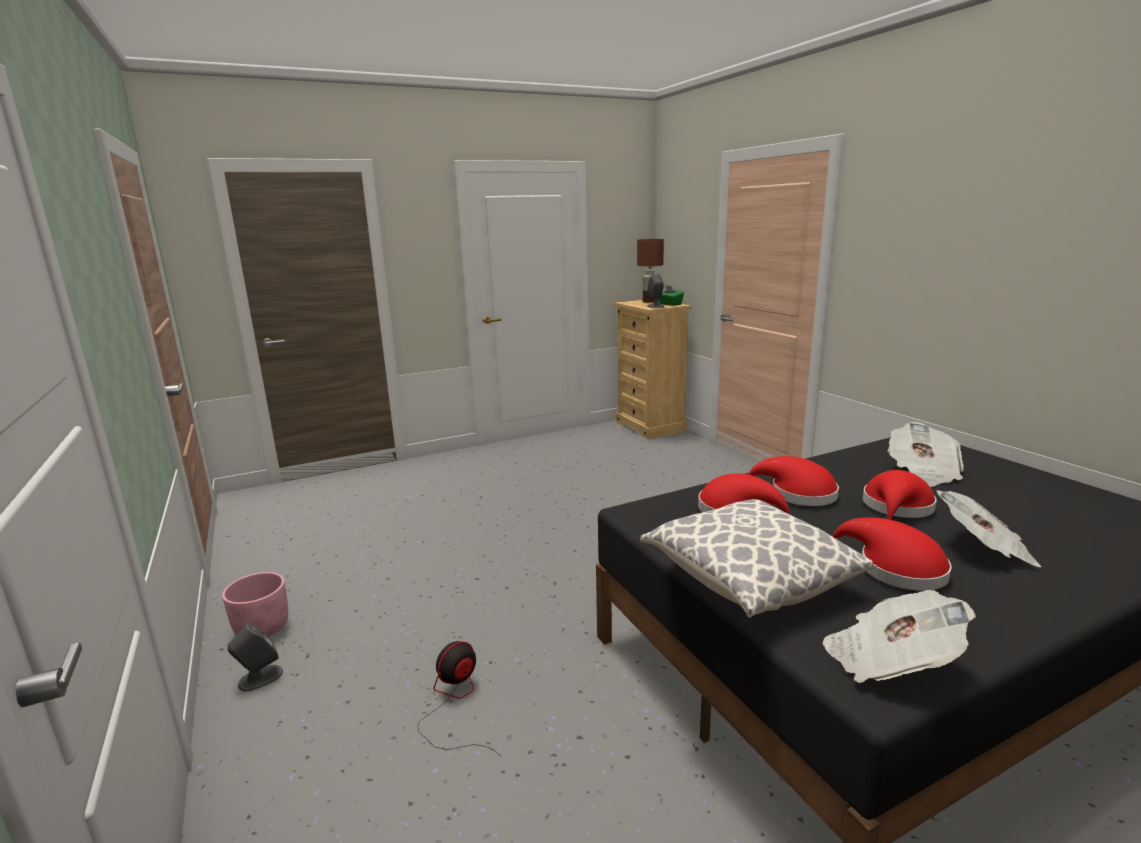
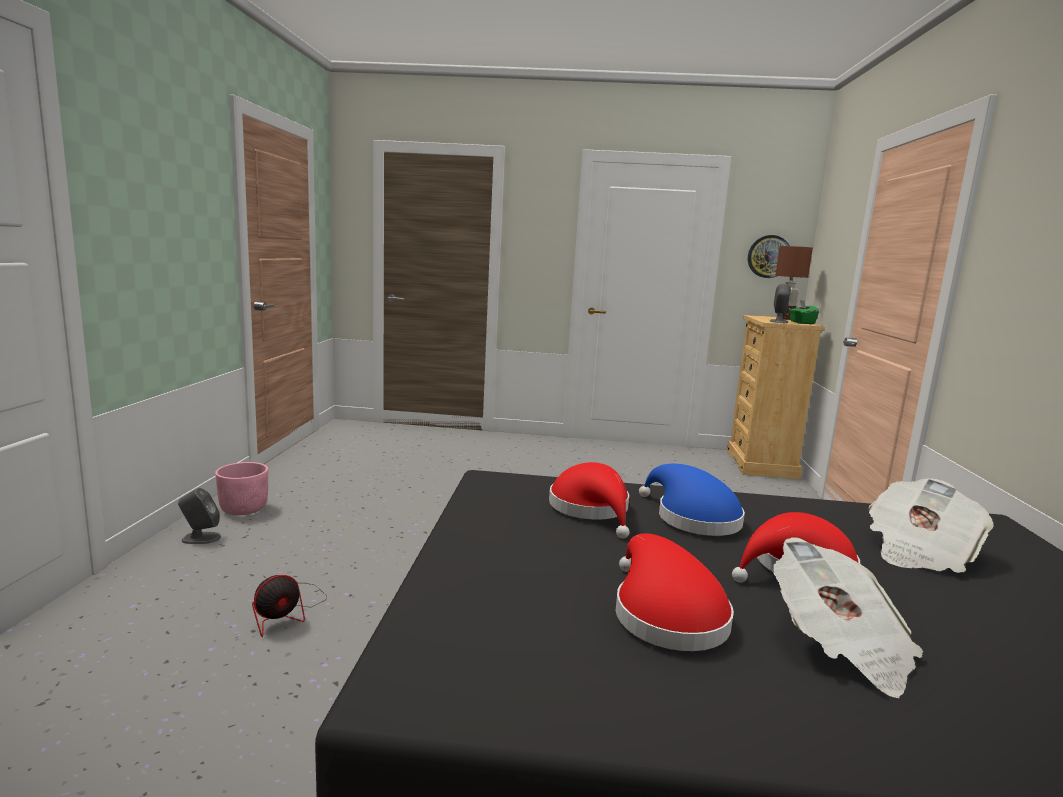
camera: 30 degrees right, 5 degrees down
fan [418,641,502,757] -> fan turned 150 degrees clockwise [252,575,327,637]
pillow [640,499,873,618] -> none
red hat [748,456,839,506] -> blue hat [639,464,745,536]
newspaper [822,590,976,683] -> none
none -> wall clock [748,235,790,278]

